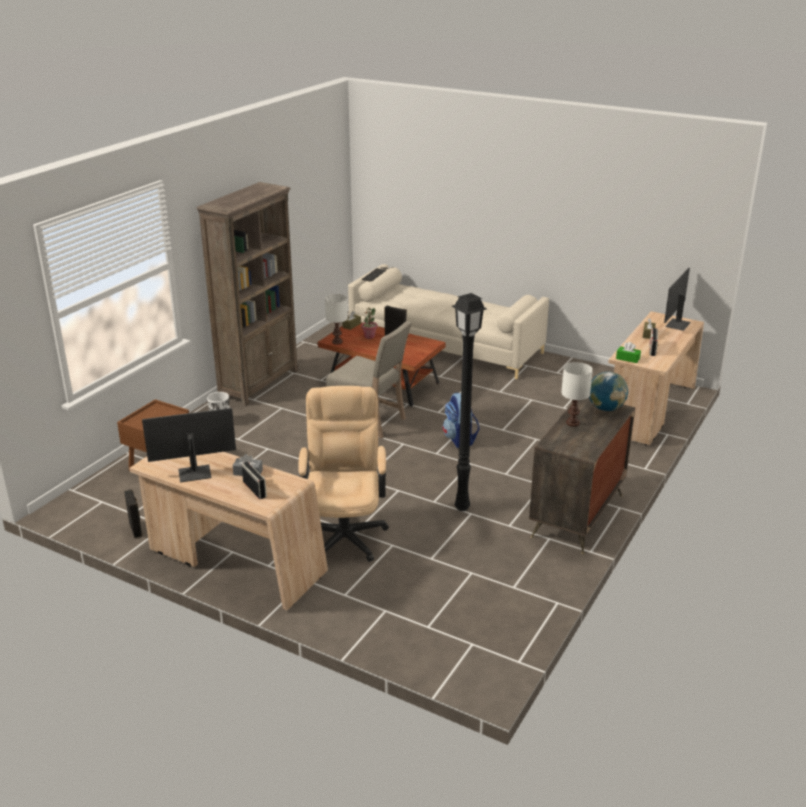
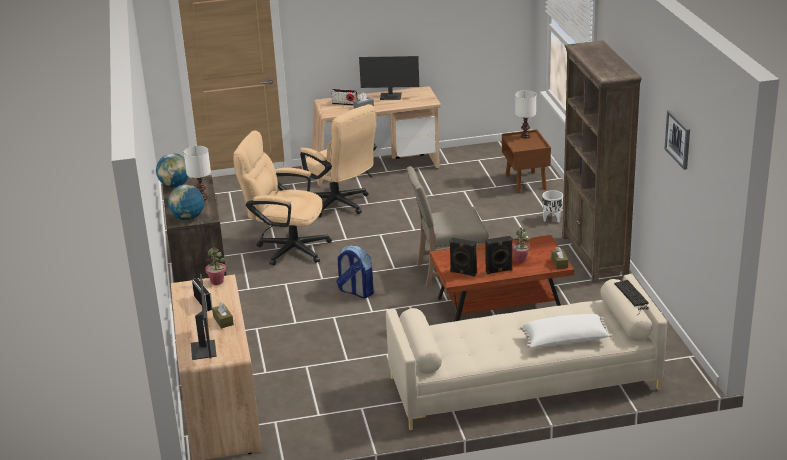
camera: 140 degrees right, 0 degrees up
black speaker [124,489,142,538] -> black speaker moved to [449,237,477,277]
monitor [142,408,236,483] -> monitor turned 60 degrees clockwise [359,56,419,100]
white table lamp [325,294,348,345] -> white table lamp moved to [515,90,536,139]
black floor lamp [451,293,487,511] -> beige office chair [233,131,332,265]
green tissue box [616,342,641,363] -> potted plant [205,247,226,285]
none -> globe [156,154,189,187]
none -> white pillow [520,314,612,348]
none -> picture [664,110,690,170]

